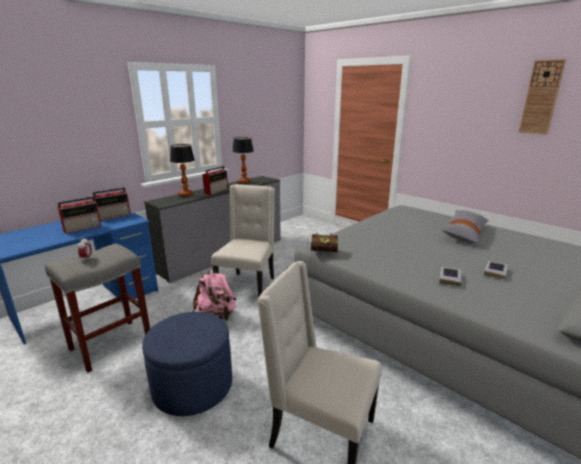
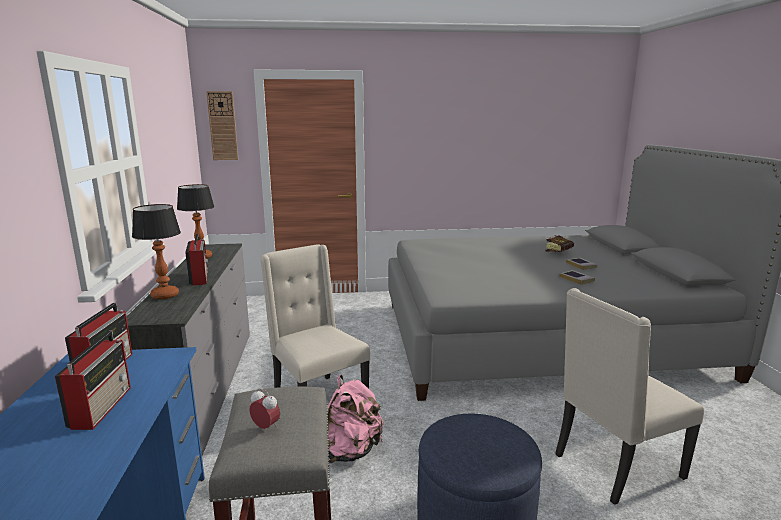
camera: 50 degrees left, 5 degrees down
book [311,233,344,252] -> book moved to [545,235,574,252]
grey pillow [442,210,489,244] -> none
wall clock [519,59,566,135] -> wall clock moved to [206,91,239,160]

